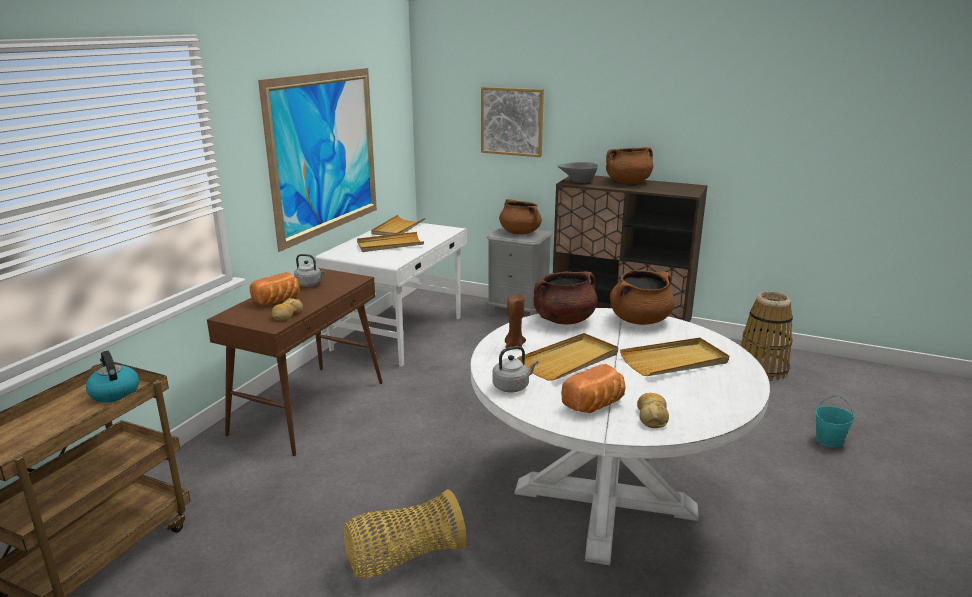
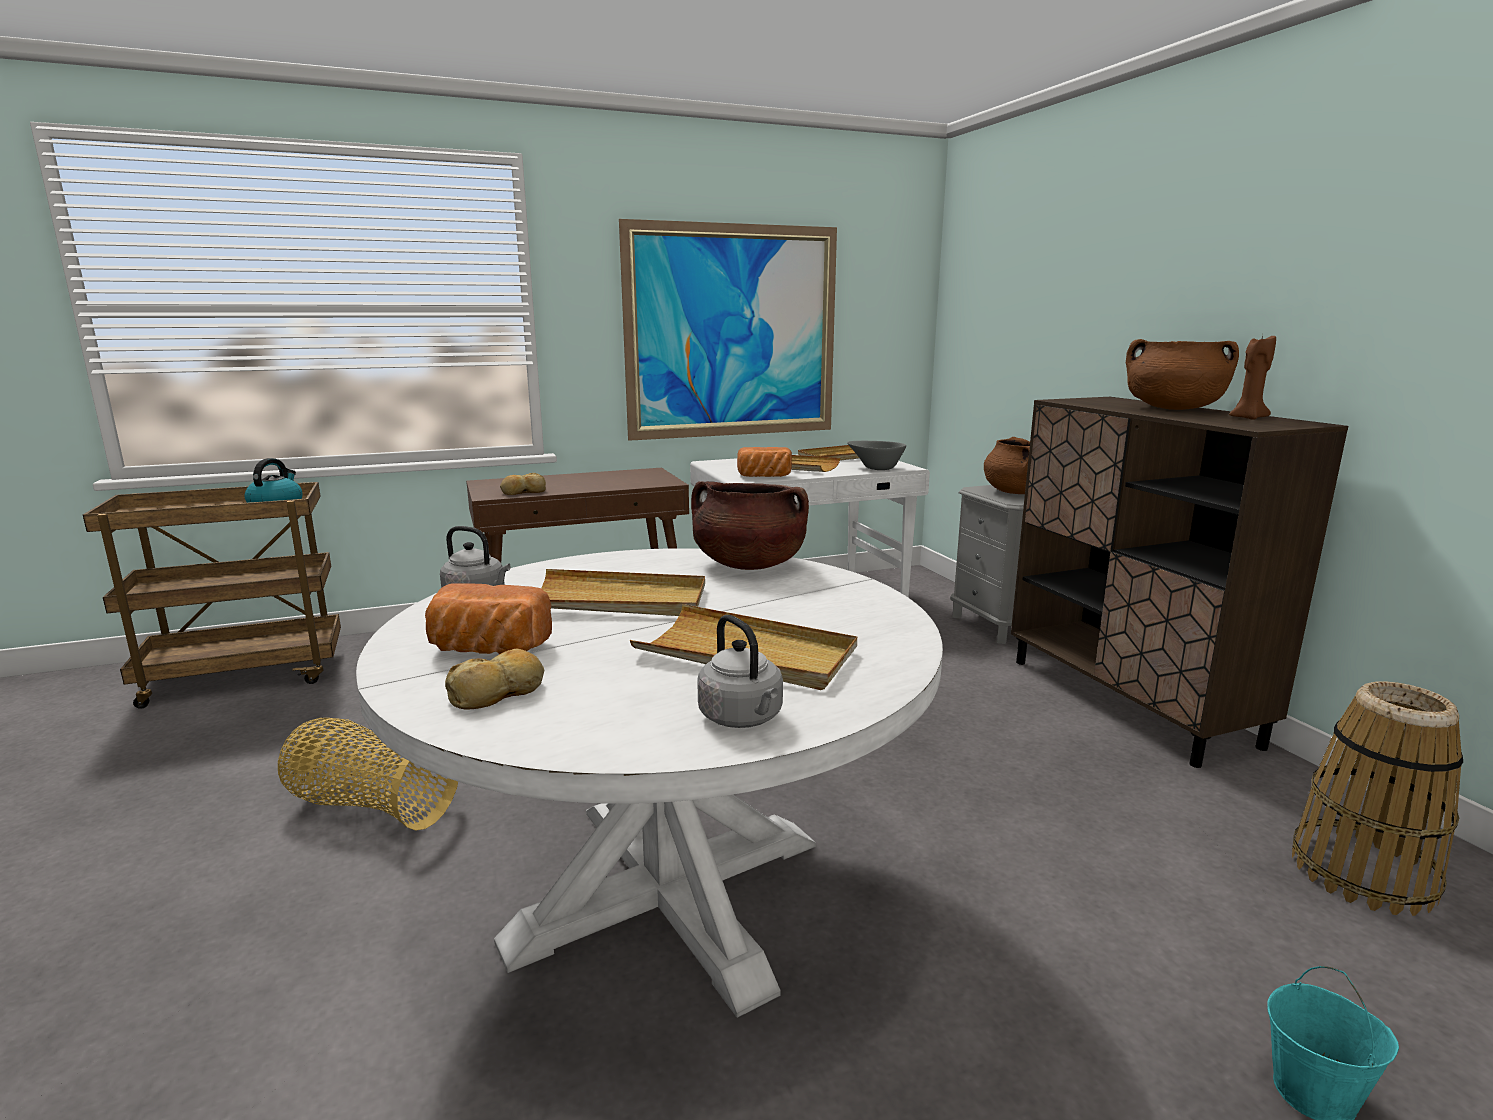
camera: 45 degrees right, 5 degrees down
bread [250,272,299,305] -> bread moved to [737,447,792,477]
grey kettle [294,254,326,287] -> grey kettle moved to [697,615,783,728]
picture [481,87,544,157] -> none
brown candle [505,293,526,348] -> brown candle moved to [1229,335,1276,420]
grey bowl [557,162,598,183] -> grey bowl moved to [847,441,906,470]
brown cooking pot [610,270,675,325] -> none

